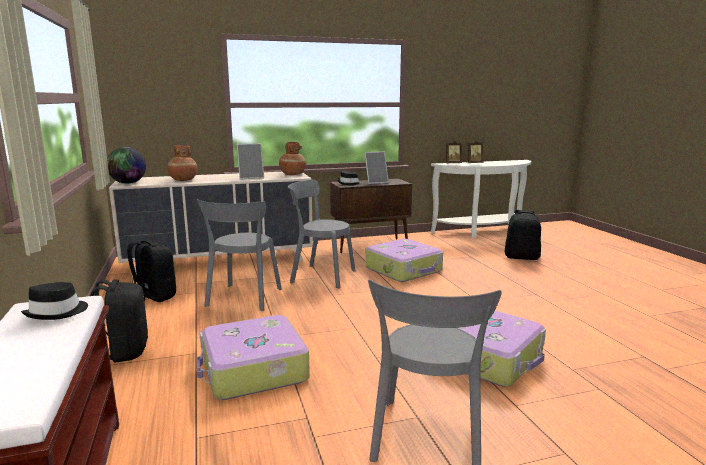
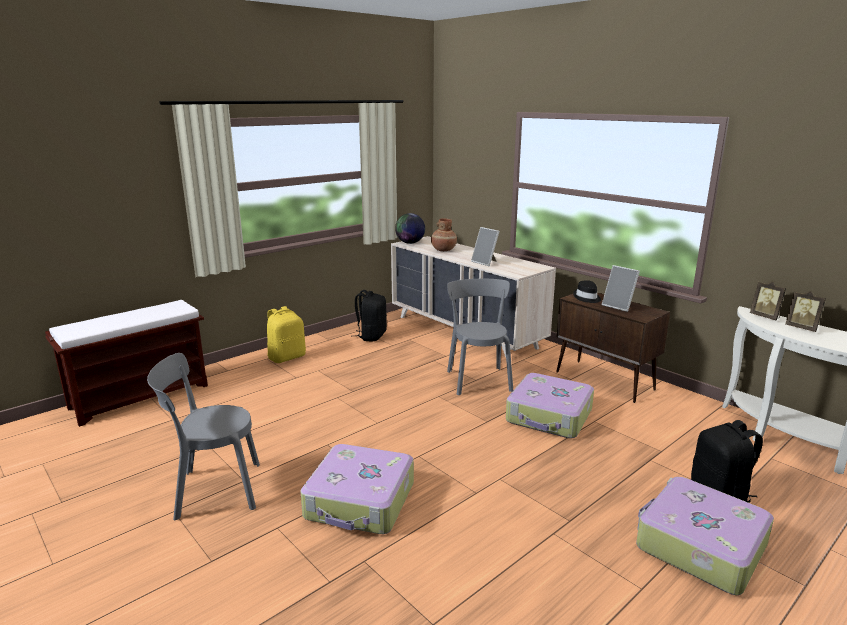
camera: 65 degrees right, 5 degrees up
black hat [21,282,88,320] -> none
black backpack [90,279,148,363] -> yellow backpack [267,306,306,363]
grey chair [197,199,282,311] -> none
suitcase [197,315,310,400] -> suitcase moved to [636,477,774,595]
brown vase [279,142,306,175] -> none

